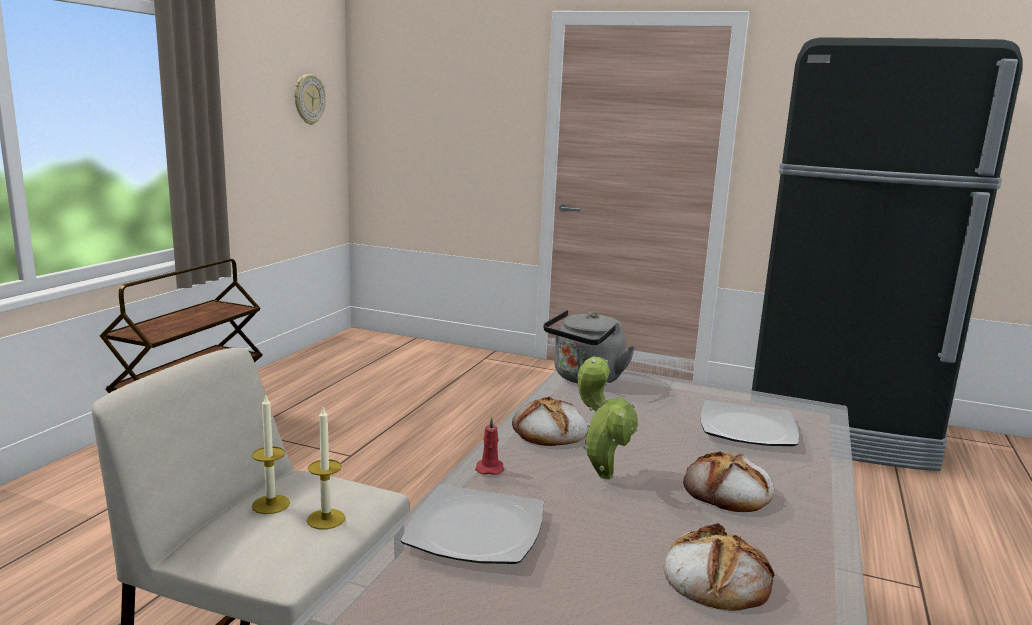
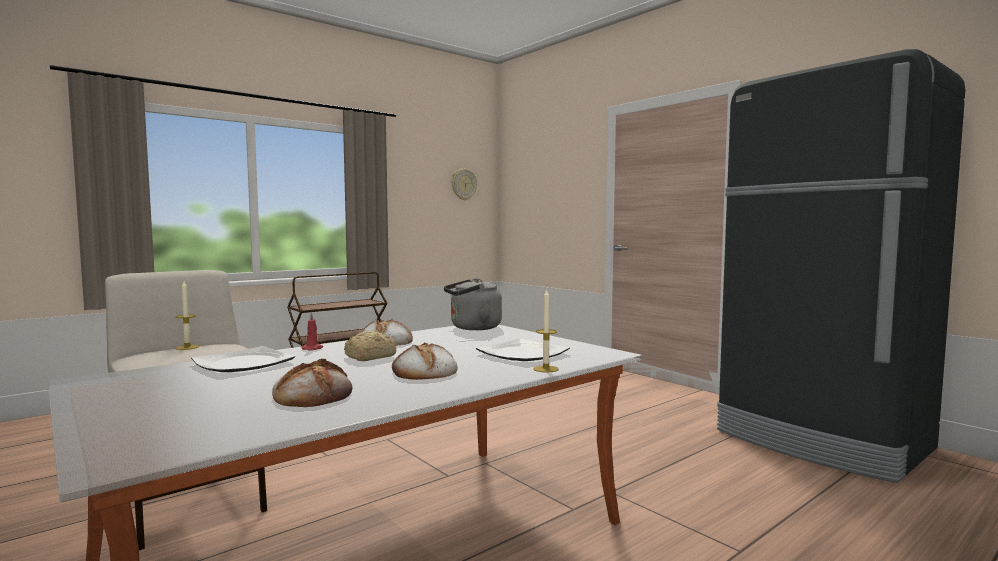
camera: 30 degrees right, 10 degrees down
candle [307,407,346,529] -> candle moved to [534,290,558,373]
potted plant [577,357,639,480] -> bread [344,331,397,361]

